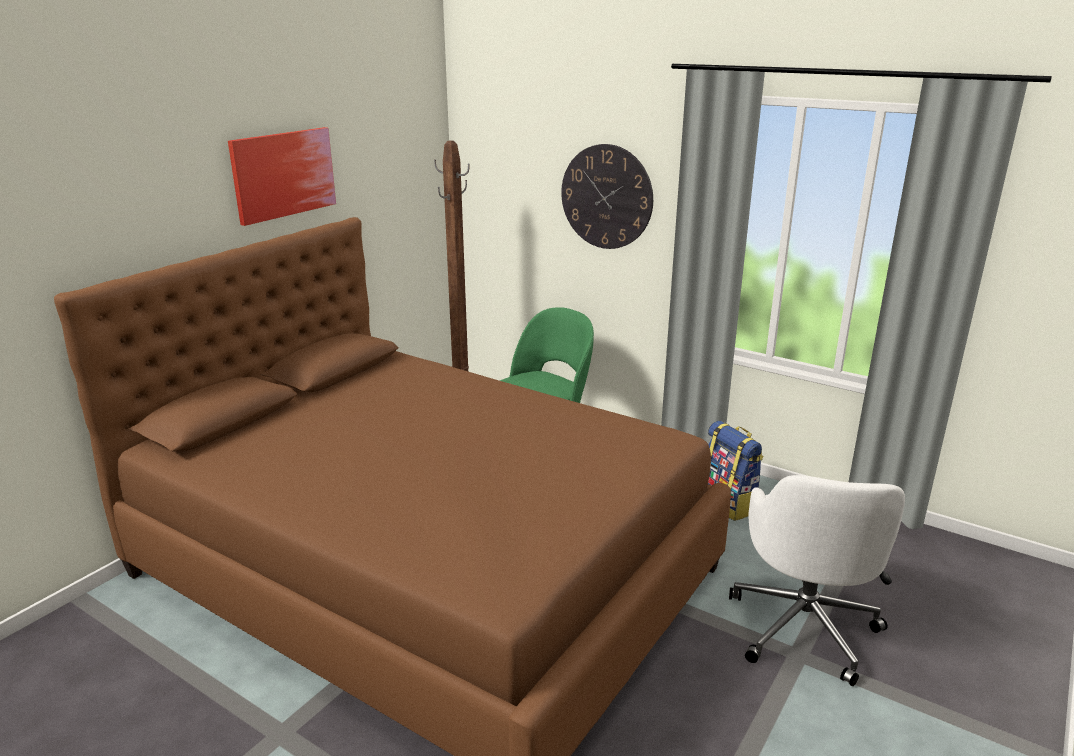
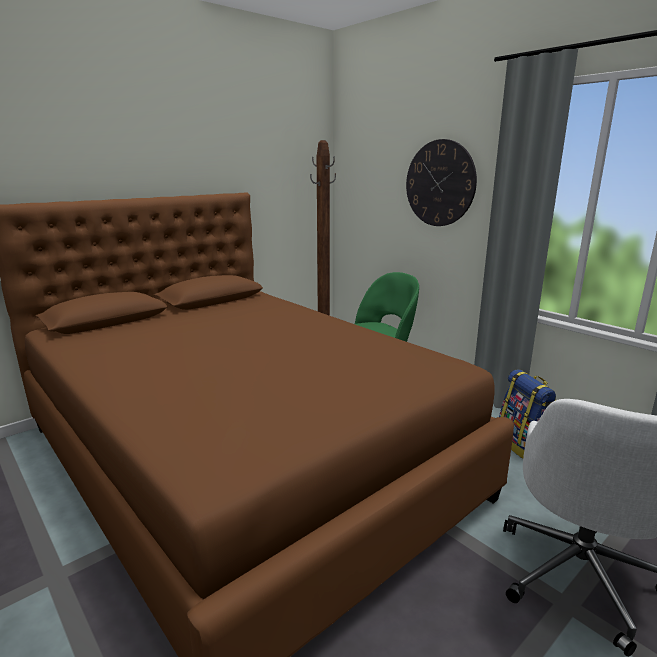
camera: 15 degrees right, 5 degrees down
picture [228,127,336,226] -> none

